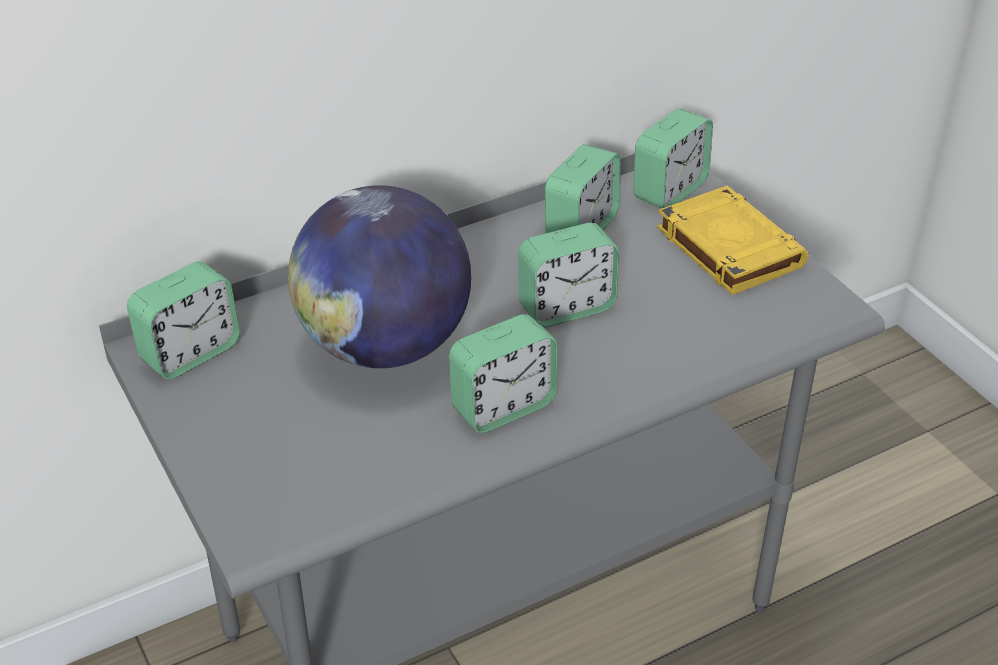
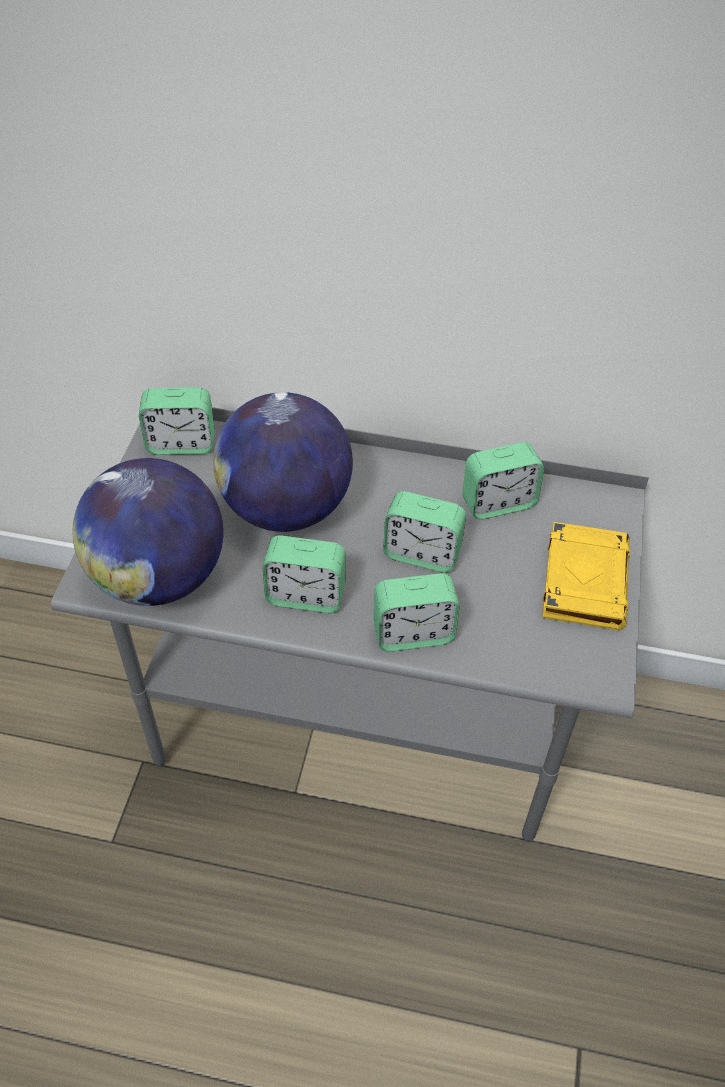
camera: 40 degrees right, 10 degrees up
alarm clock [633,108,713,208] -> alarm clock moved to [373,573,460,652]
none -> globe [72,458,224,606]

